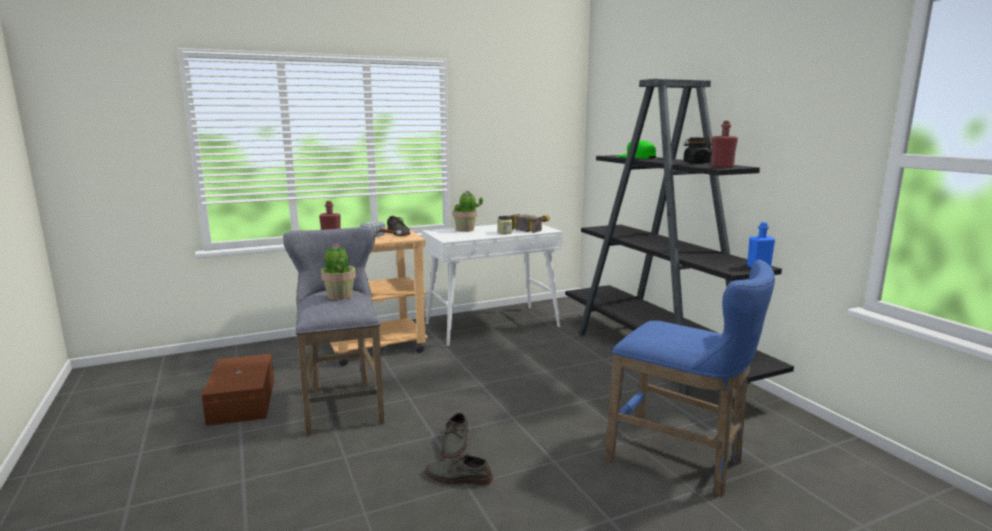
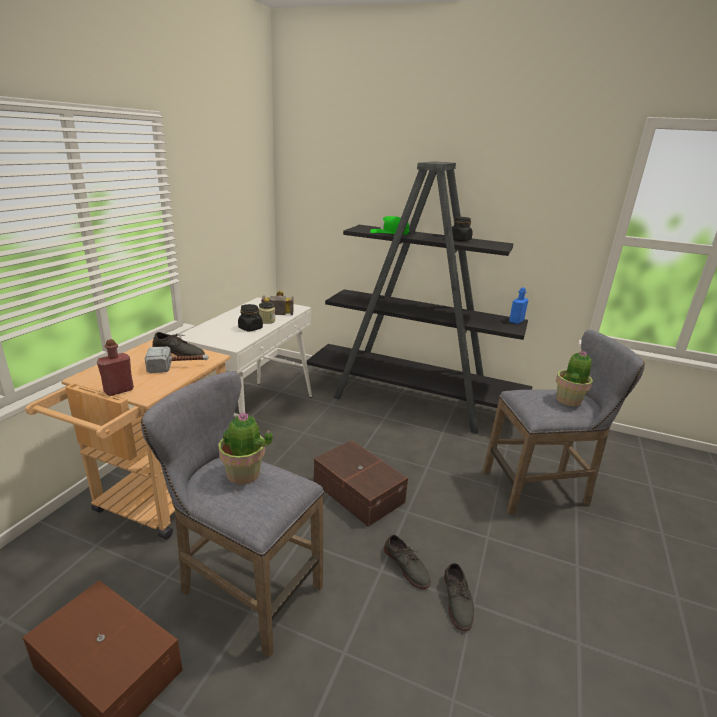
camera: 45 degrees left, 10 degrees up
grey shoe [425,453,493,485] -> grey shoe turned 60 degrees counterclockwise [444,563,474,631]
potted plant [453,190,483,232] -> potted plant moved to [556,350,593,406]
blue stool [605,260,775,497] -> grey stool [483,330,645,514]
red bottle [711,121,738,168] -> none
none -> black jar [238,304,263,331]
none -> brown storage box [314,440,408,527]

